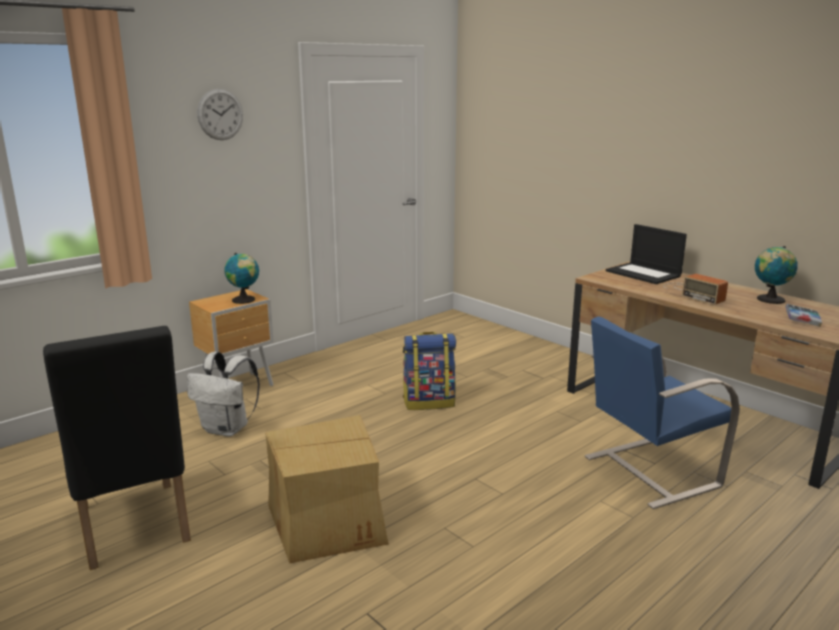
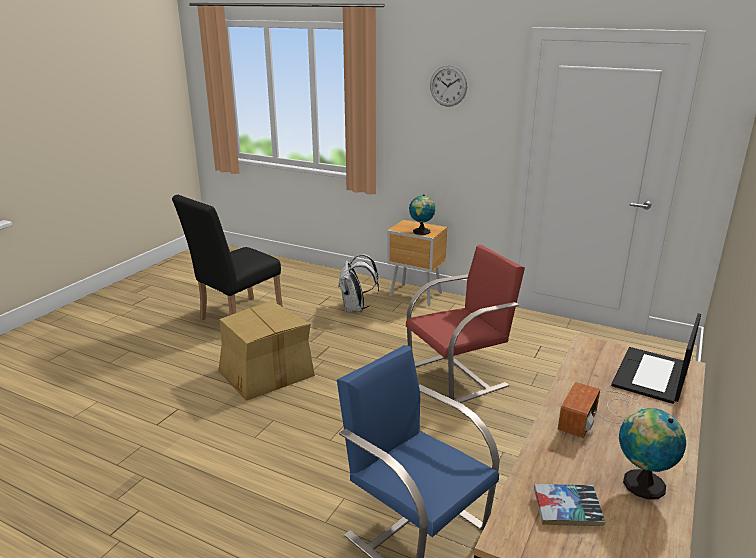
camera: 70 degrees right, 5 degrees up
backpack [403,332,456,410] -> red chair [406,245,525,403]

